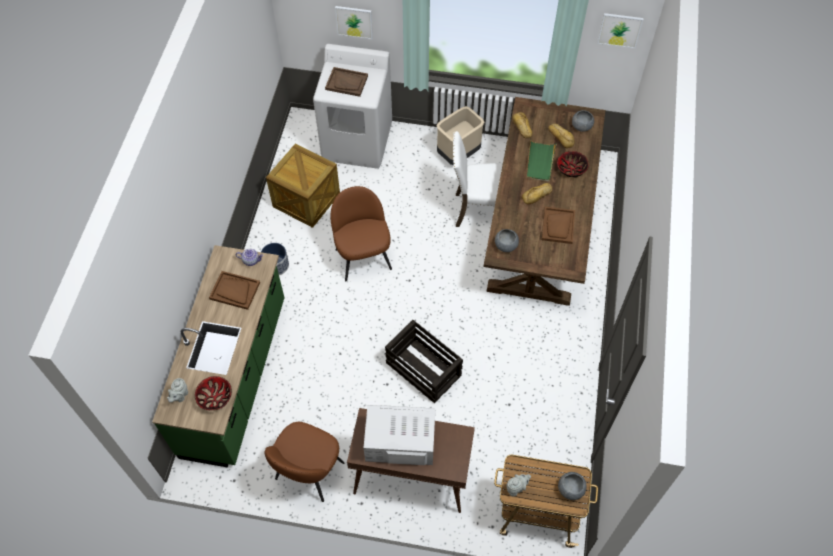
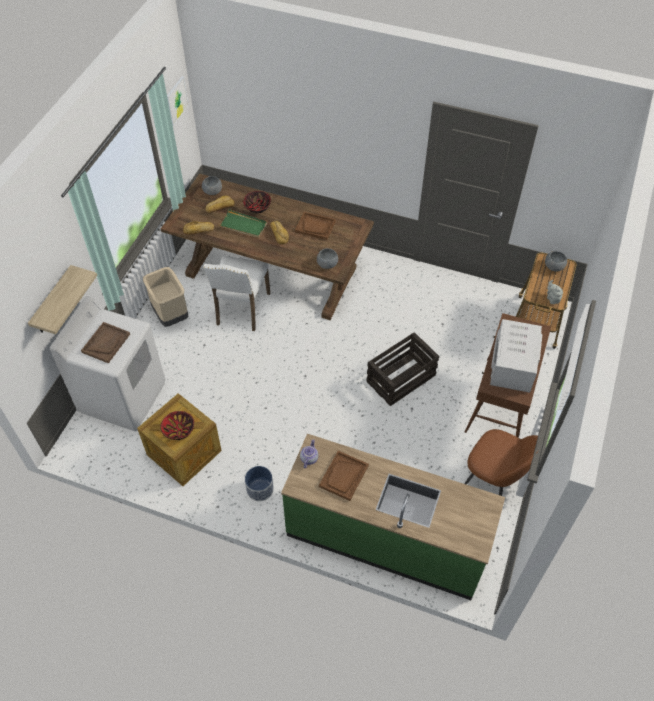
camera: 80 degrees left, 5 degrees down
grey teapot [167,378,188,403] -> none
bowl [195,376,232,410] -> bowl moved to [161,411,194,440]
brown chair [331,186,392,281] -> none
picture [335,6,373,39] -> shelf [28,265,97,334]

